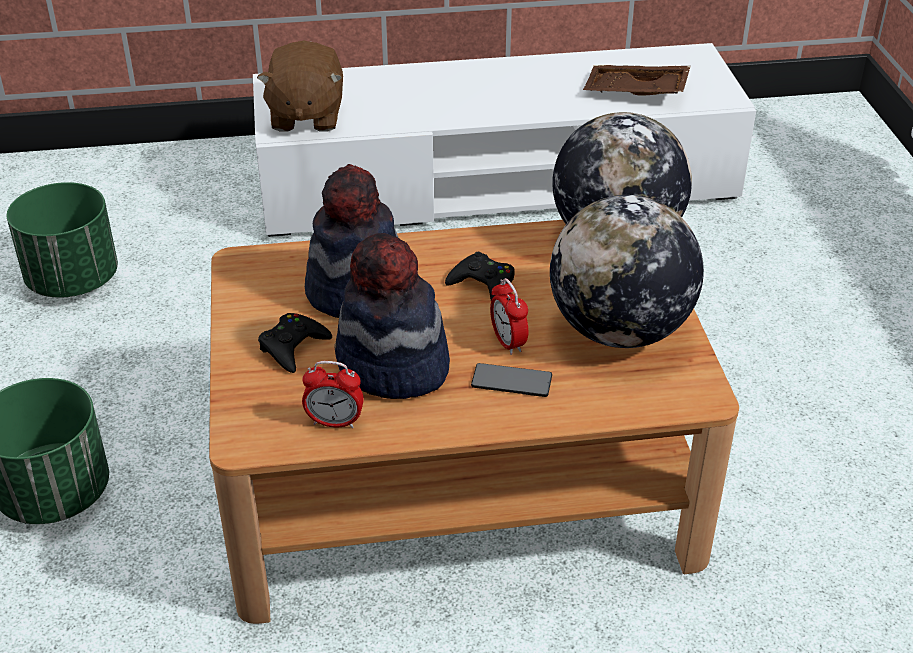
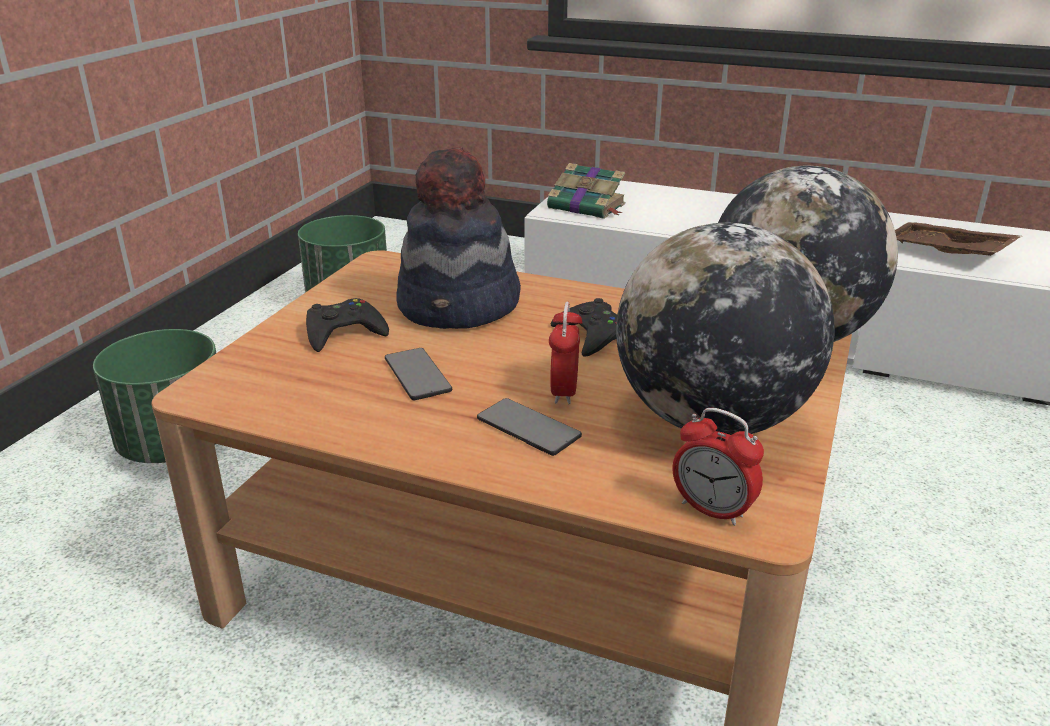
camera: 30 degrees right, 10 degrees down
brown plush toy [257,41,343,131] -> book [547,163,625,219]
alarm clock [302,361,364,428] -> alarm clock moved to [672,408,764,526]
hat [334,233,450,399] -> phone [385,348,452,400]

